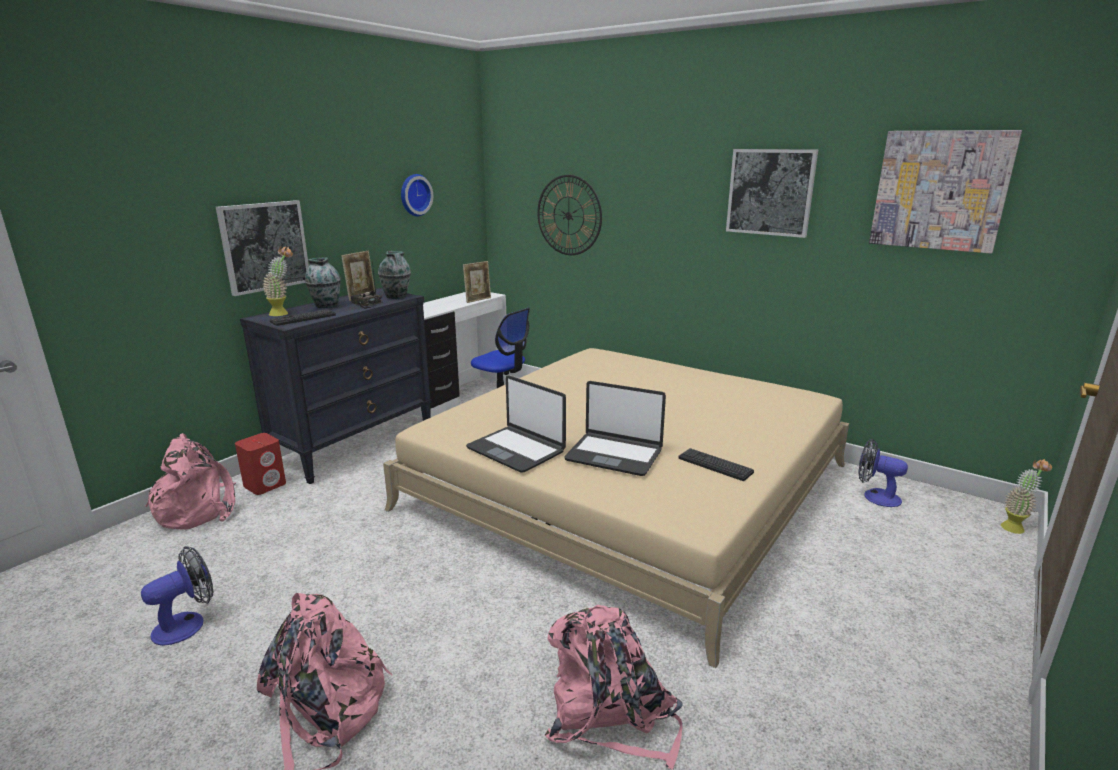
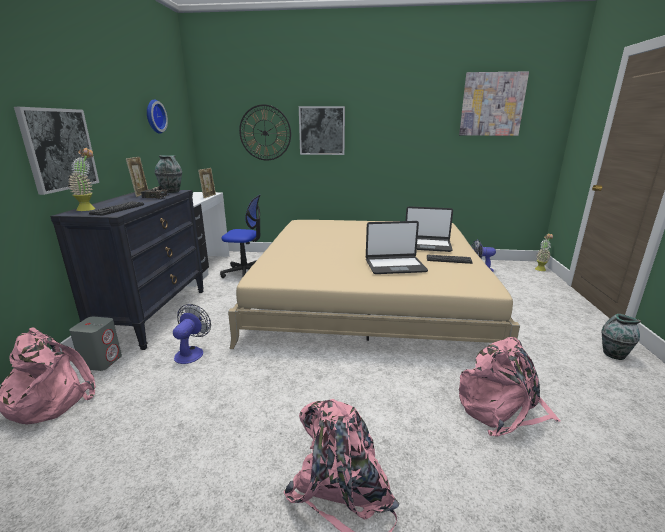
camera: 30 degrees left, 0 degrees up
fan [141,546,213,646] -> fan moved to [173,304,211,364]
red speaker [235,433,286,495] -> grey speaker [69,317,122,371]
vase [305,257,341,308] -> vase moved to [601,314,641,360]
laptop [466,375,566,472] -> laptop moved to [406,206,453,252]
picture [726,149,818,238] -> picture moved to [299,106,345,155]

